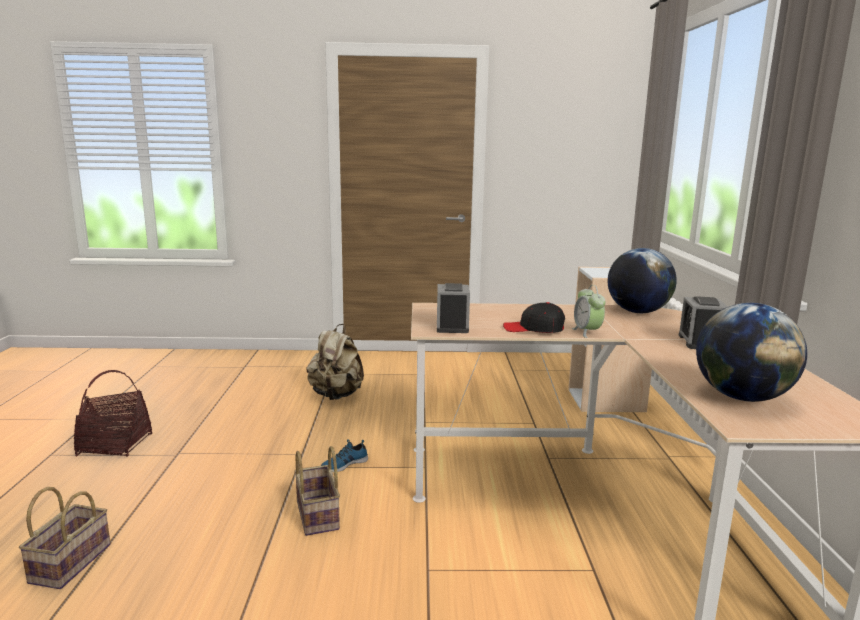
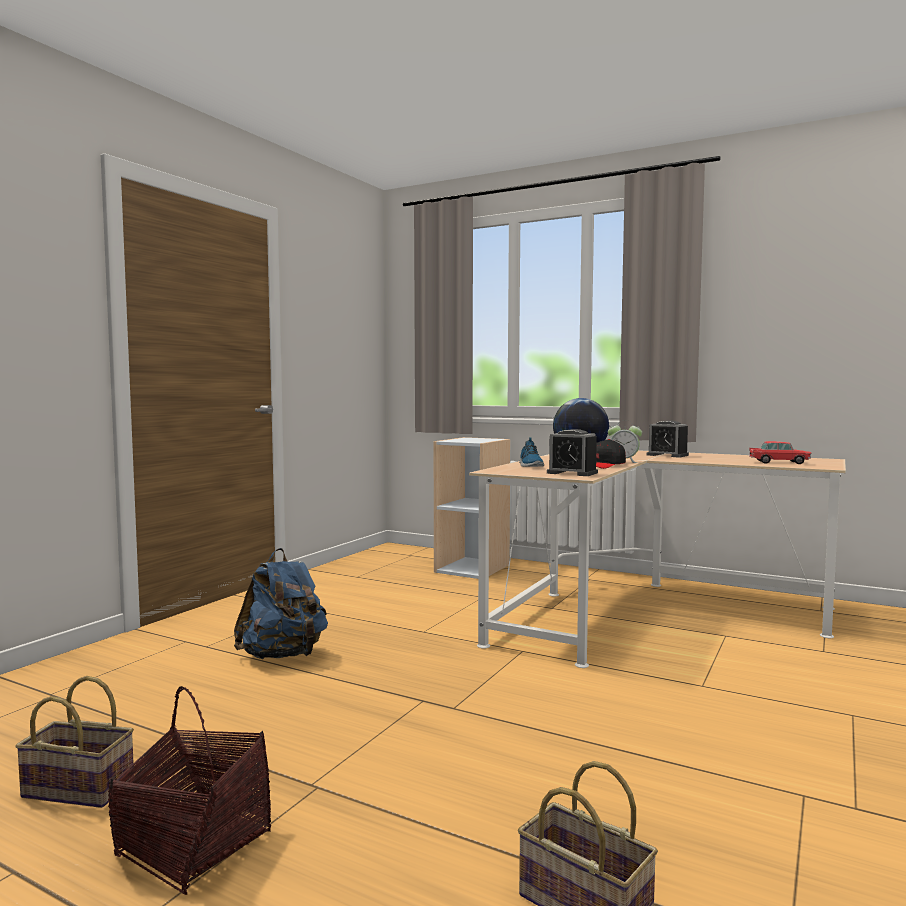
camera: 60 degrees left, 10 degrees down
basket [294,446,340,536] -> basket moved to [15,676,134,808]
beige backpack [307,324,364,400] -> blue backpack [234,548,328,659]
shoe [321,439,368,472] -> shoe moved to [519,437,544,467]
globe [696,303,807,402] -> toy car [749,441,811,464]

